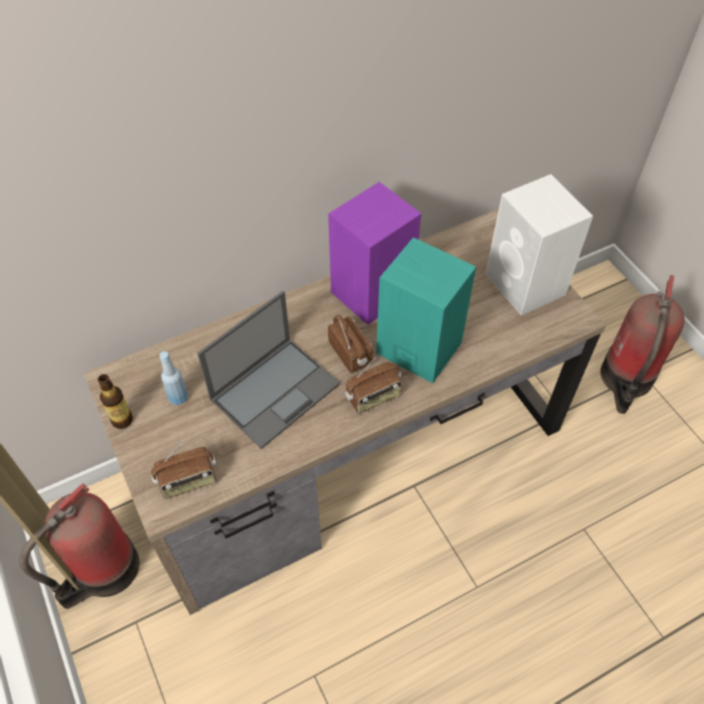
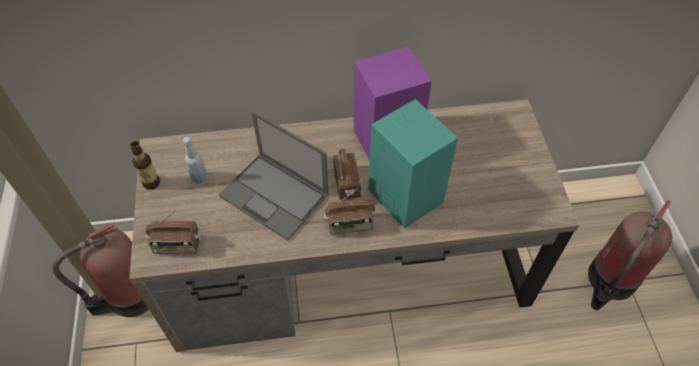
camera: 20 degrees right, 0 degrees up
laptop [197,291,340,449] -> laptop turned 60 degrees clockwise [219,111,329,240]
white speaker [486,174,593,315] -> none

